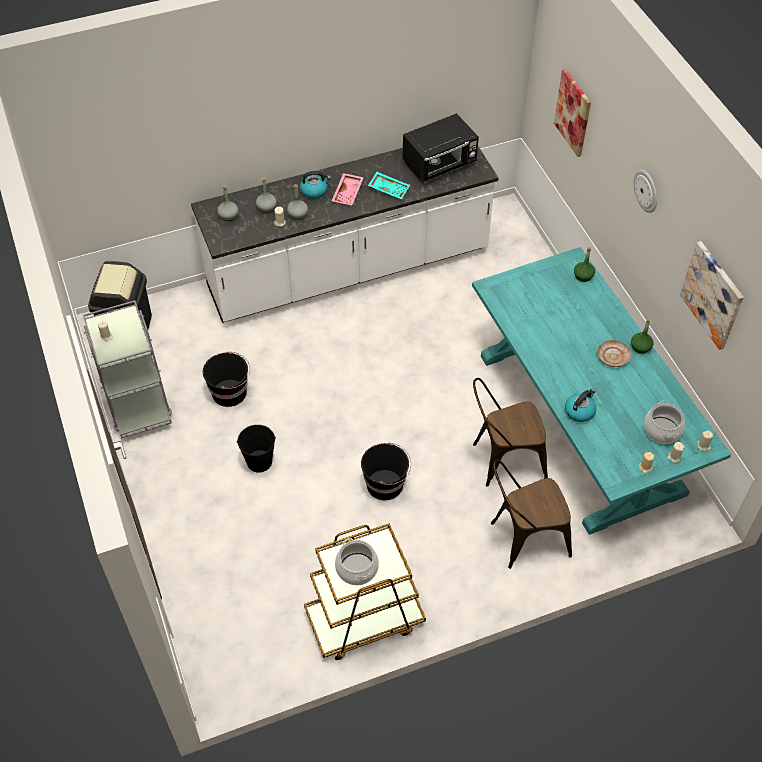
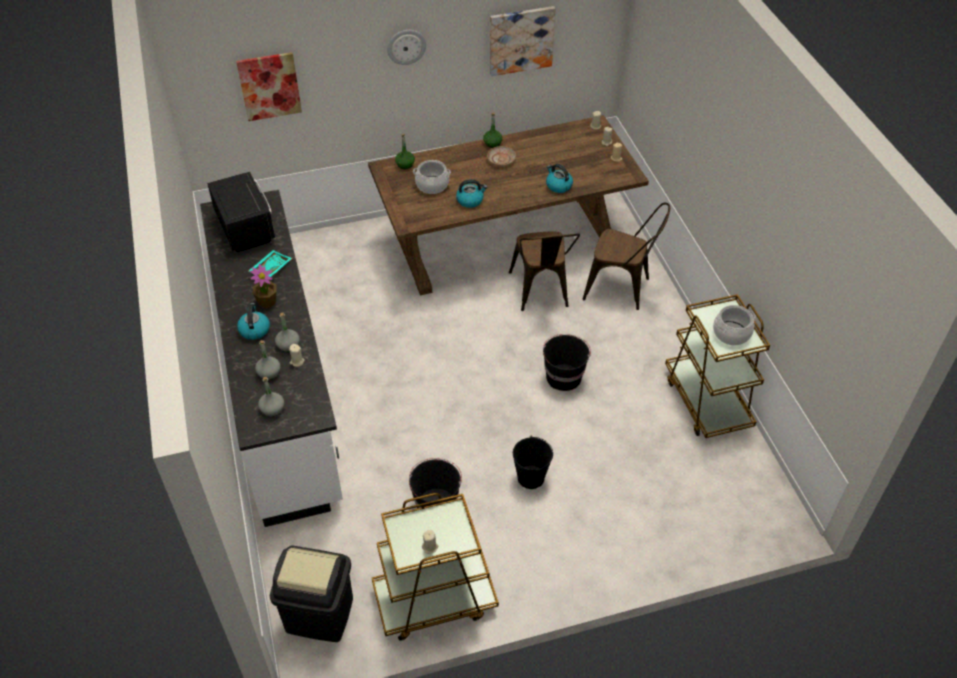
camera: 85 degrees left, 5 degrees down
grey cart [83,300,172,439] -> brown cart [372,493,499,641]
pink tray [332,173,364,205] -> potted plant [250,264,277,308]
turquoise dining table [472,247,731,535] -> brown dining table [368,115,649,295]
brown chair [491,459,572,569] -> brown chair turned 60 degrees counterclockwise [582,203,670,310]
cooking pot [644,401,685,444] -> cooking pot moved to [413,160,451,194]
none -> kettle [456,179,488,208]

